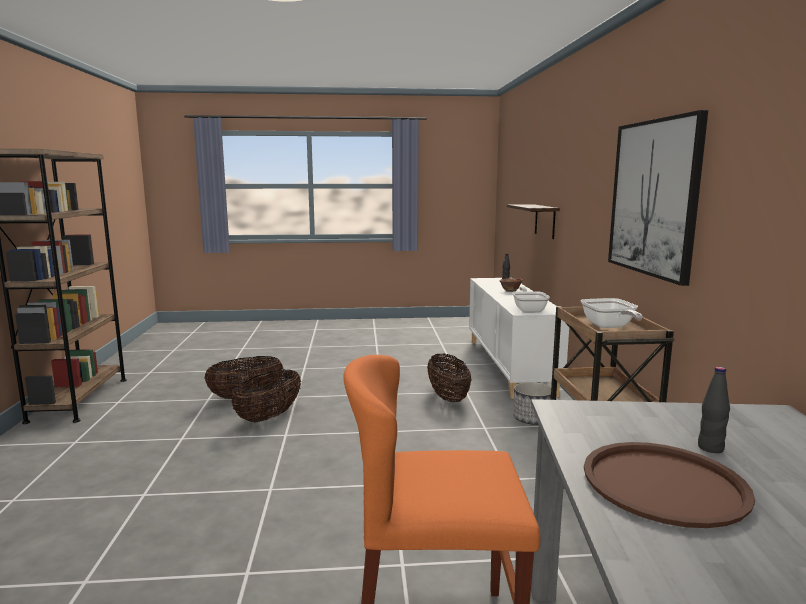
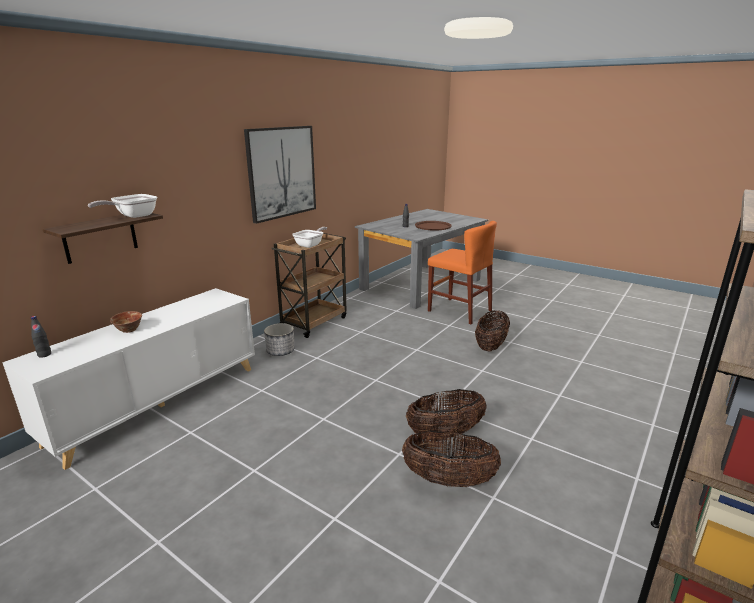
camera: 140 degrees left, 10 degrees up
basket [427,354,471,402] -> basket moved to [475,310,510,352]
frying pan [512,287,550,313] -> frying pan moved to [88,194,157,218]

